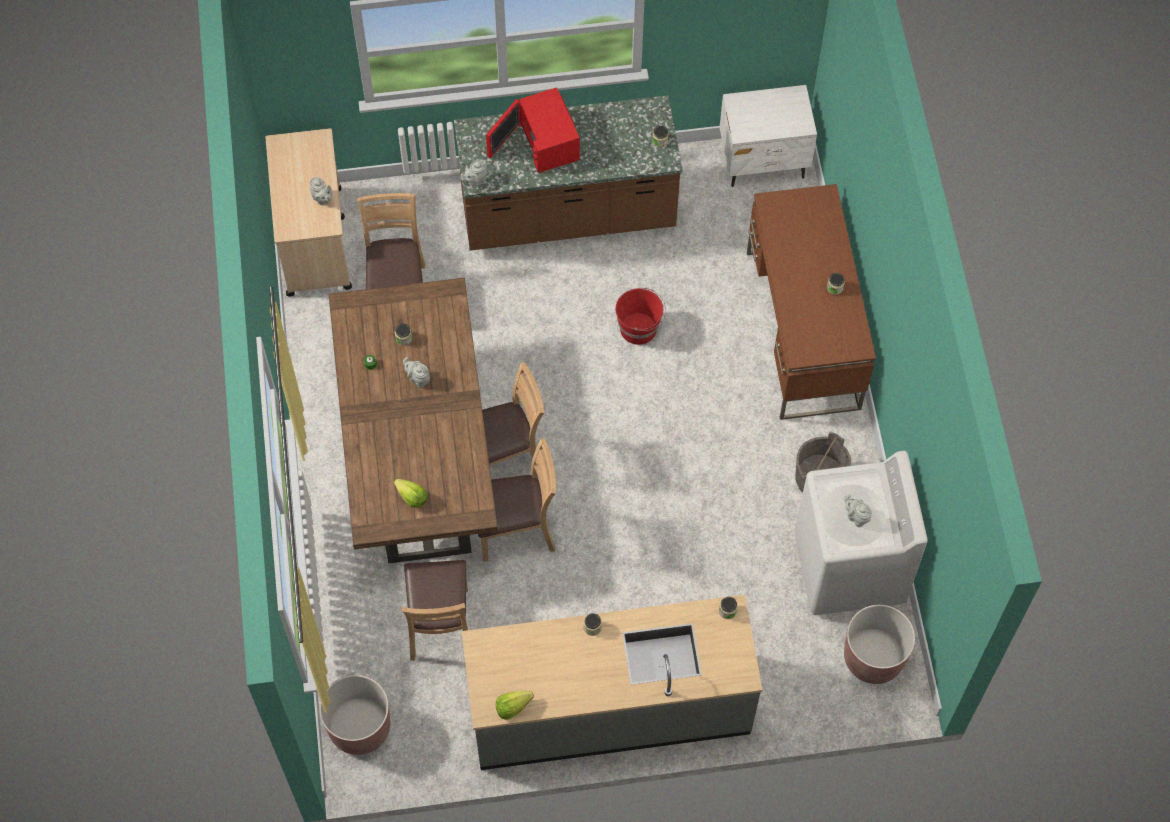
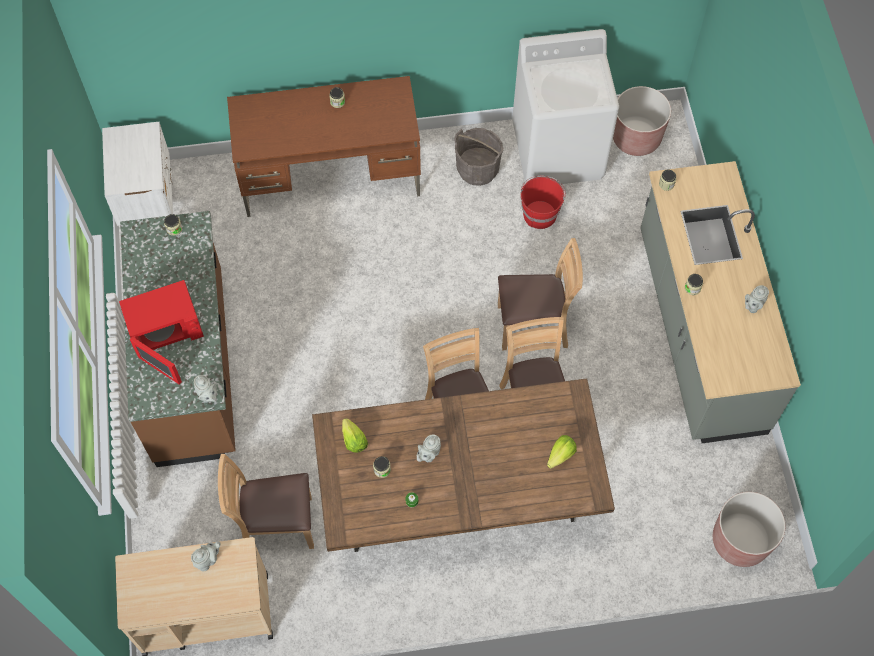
camera: 90 degrees left, 0 degrees up
brown chair [401,560,468,661] -> brown chair moved to [498,238,583,350]
lettuce [496,691,534,720] -> lettuce moved to [342,418,368,453]
red bucket [615,288,666,345] -> red bucket moved to [521,176,566,229]
grey teapot [844,495,872,527] -> grey teapot moved to [745,285,769,313]

